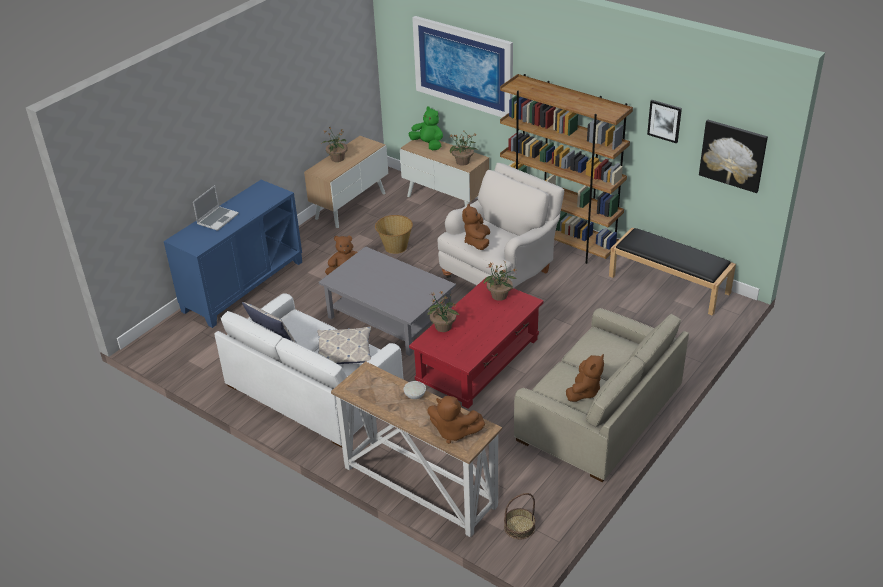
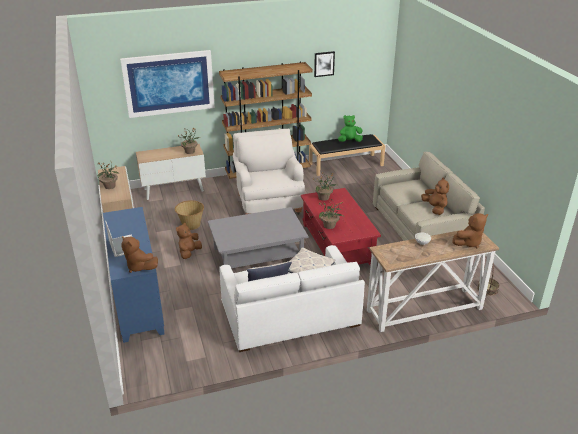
camera: 55 degrees left, 5 degrees down
green plush toy [408,106,443,150] -> green plush toy moved to [338,115,363,142]
brown plush toy [462,204,490,250] -> brown plush toy moved to [121,236,158,273]
picture [699,120,768,193] -> none

